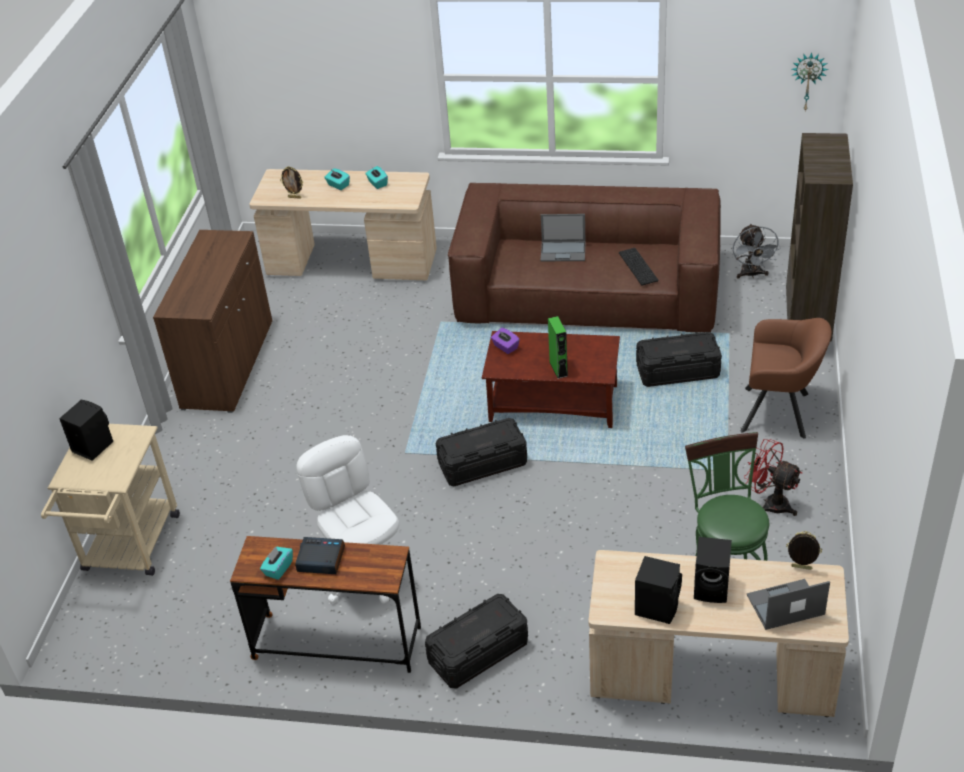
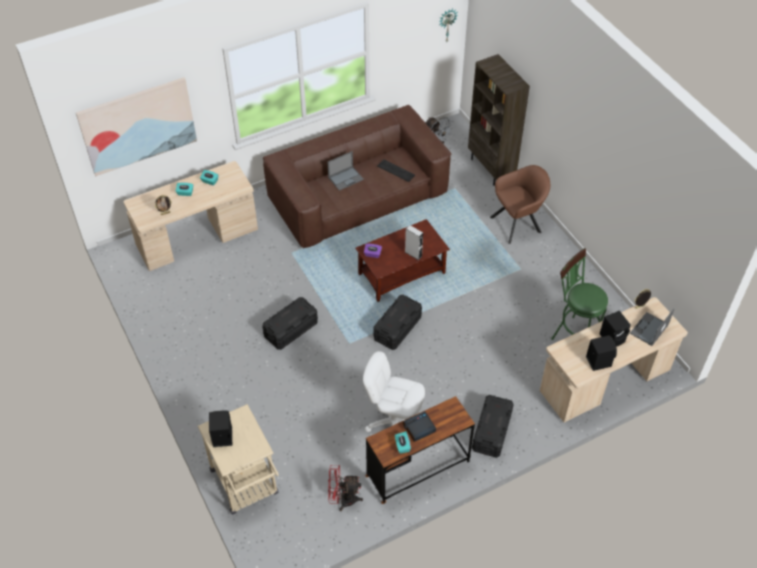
camera: 40 degrees left, 10 degrees up
brown cabinet [153,230,272,413] -> none
green speaker [548,316,568,379] -> grey speaker [405,225,423,260]
black storage box [636,332,722,387] -> black storage box moved to [262,297,318,350]
red fan [744,439,802,516] -> red fan moved to [328,465,363,511]
none -> picture [76,77,197,176]

